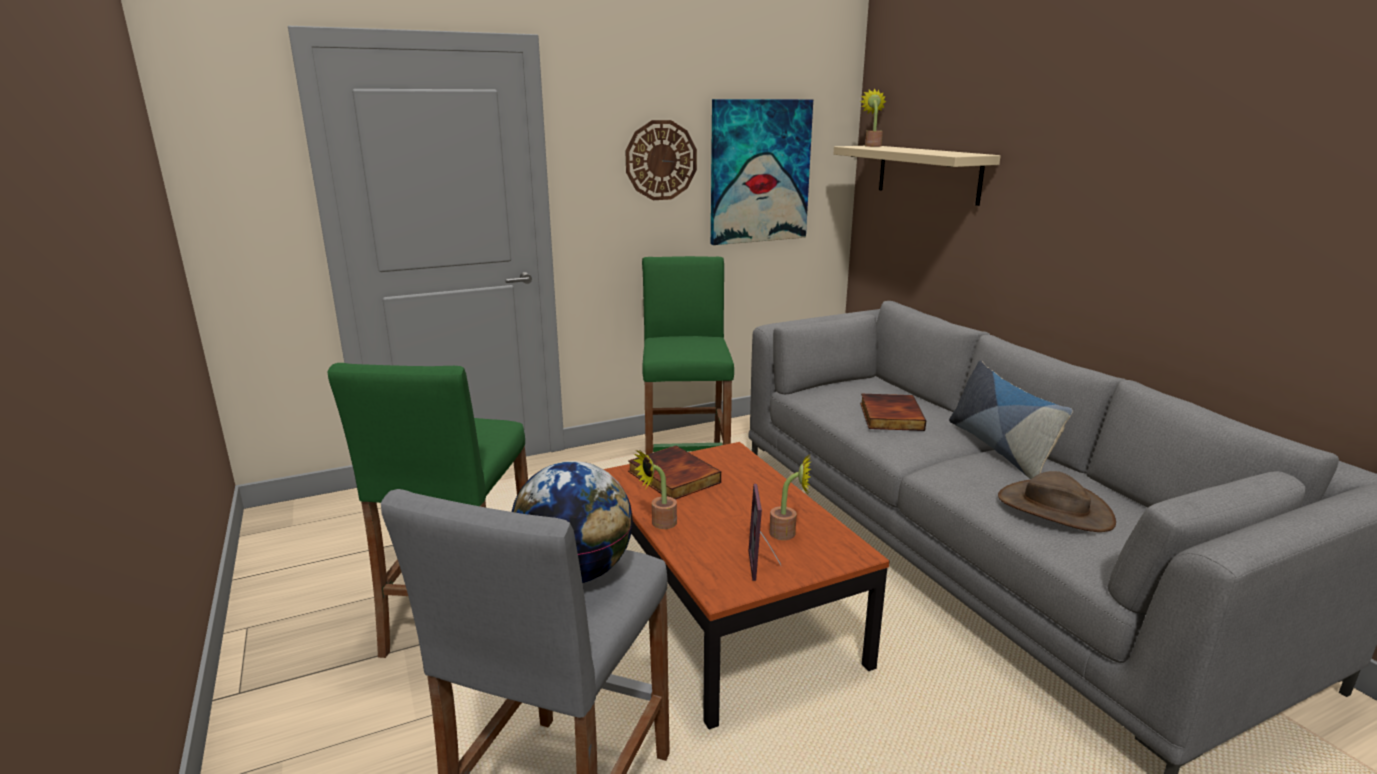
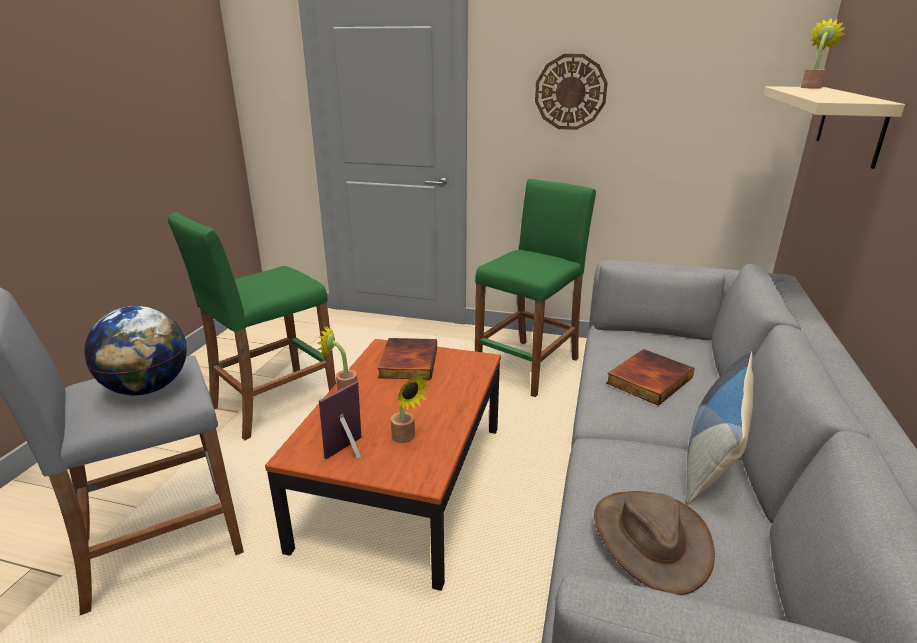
camera: 40 degrees right, 5 degrees up
picture [711,99,813,245] -> none

